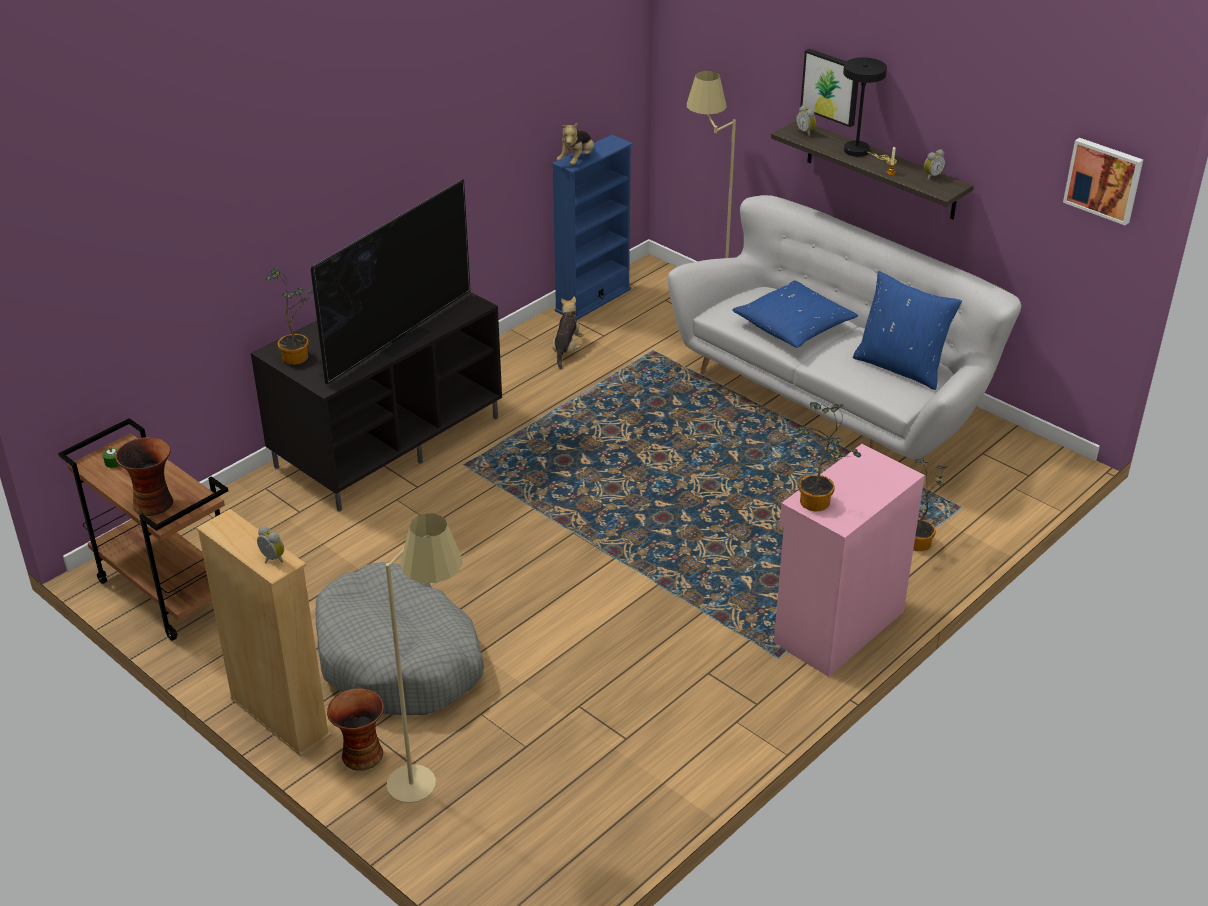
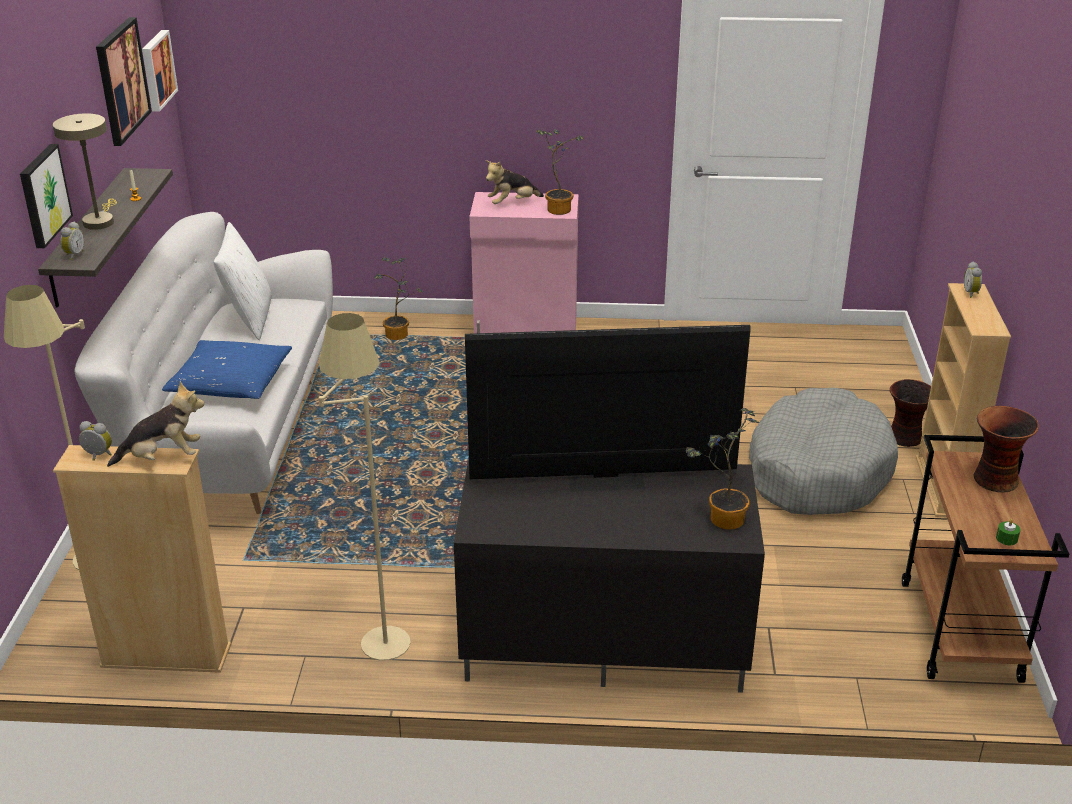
camera: 130 degrees left, 5 degrees down
beige floor lamp [385,514,463,803] -> beige floor lamp moved to [319,313,411,661]
blue bookcase [552,135,633,320] -> beige bookcase [53,445,231,673]
plush toy [552,296,583,370] -> plush toy moved to [486,160,544,204]
black table lamp [843,57,897,164] -> beige table lamp [53,113,117,230]
blue pillow [853,271,962,390] -> white pillow [214,222,272,340]
alarm clock [924,149,945,180] -> alarm clock moved to [79,421,112,461]
none -> picture [96,17,152,146]

